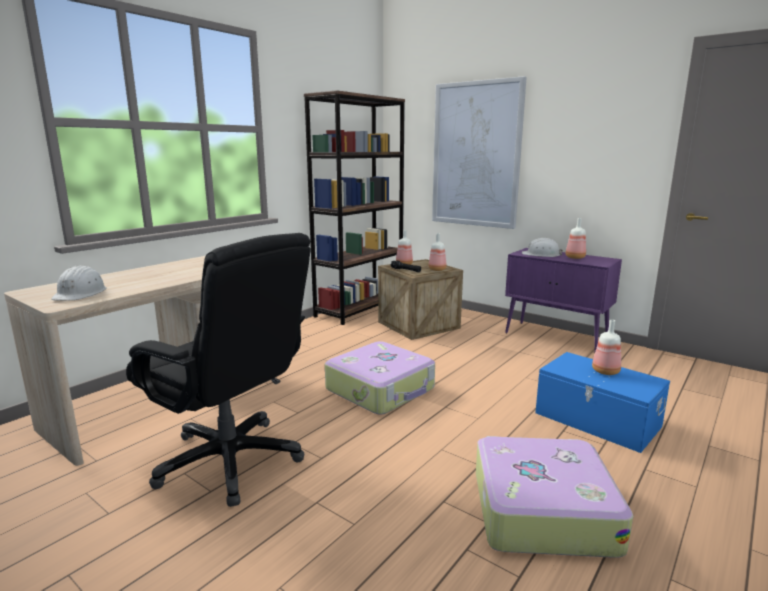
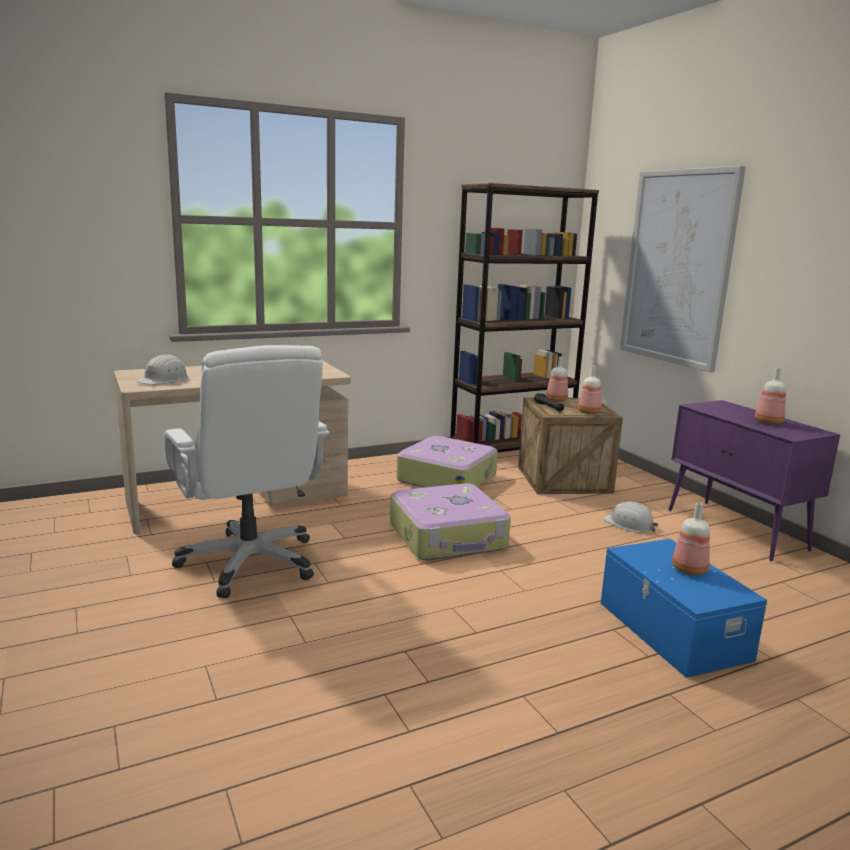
camera: 25 degrees right, 0 degrees up
black office chair [126,233,311,507] -> white office chair [164,345,330,598]
suitcase [476,436,633,558] -> suitcase moved to [396,436,498,488]
white hard hat [522,238,563,257] -> white hard hat moved to [603,502,658,533]

